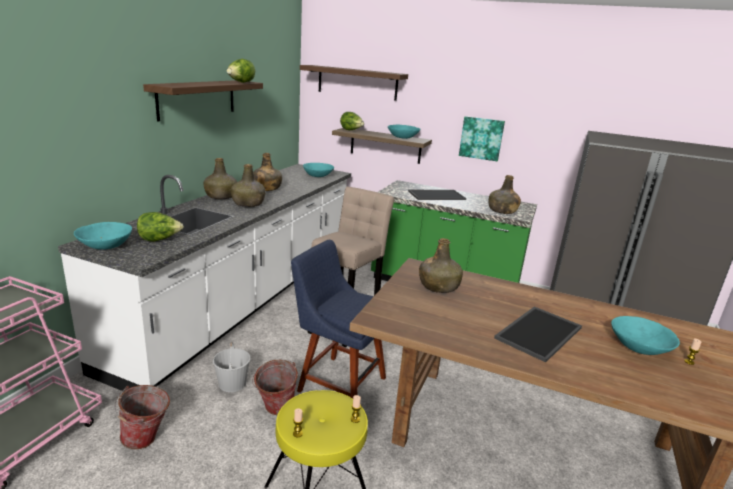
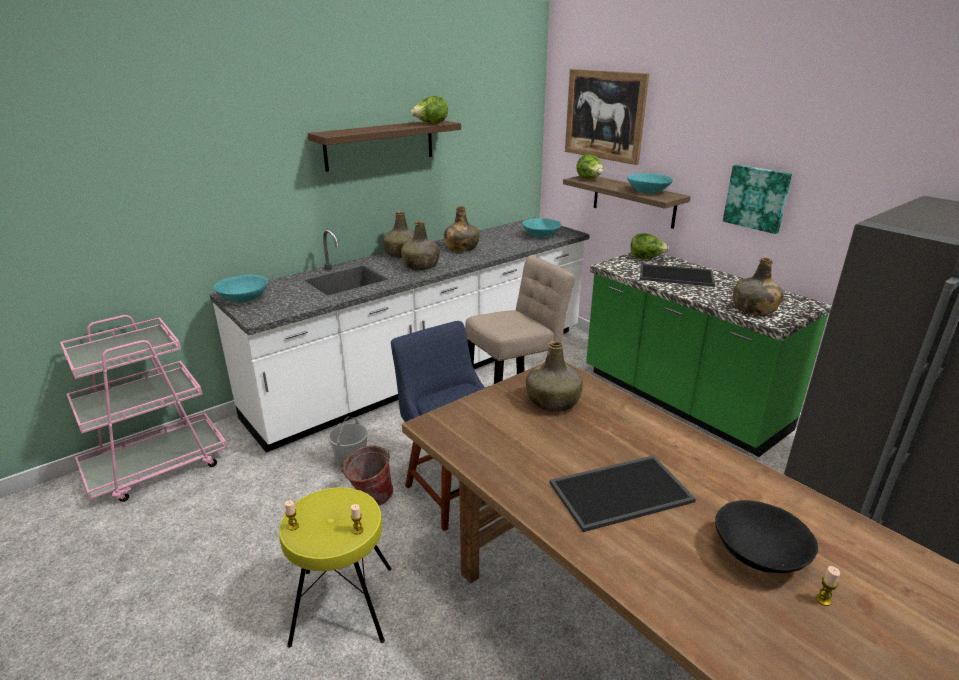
camera: 30 degrees right, 5 degrees up
bucket [114,385,170,449] -> none
lettuce [137,212,184,241] -> lettuce moved to [631,233,669,259]
shelf [300,65,408,101] -> picture [565,69,649,165]
turquoise bowl [611,316,680,355] -> black bowl [715,500,818,573]

